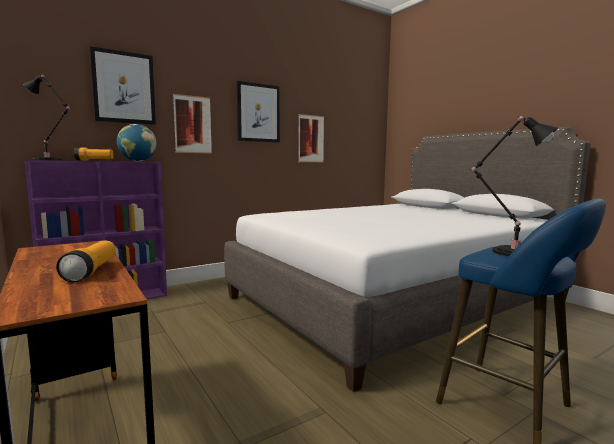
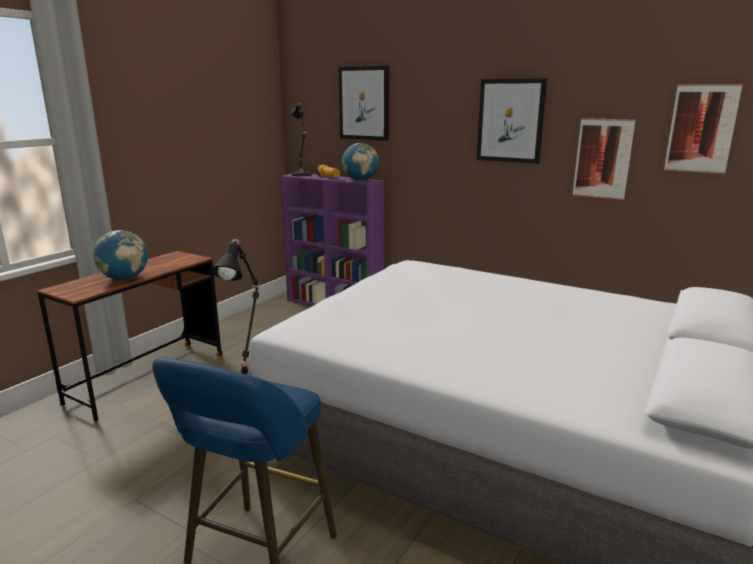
camera: 65 degrees right, 10 degrees up
flashlight [56,241,116,282] -> globe [93,230,148,280]
picture [173,94,212,154] -> picture moved to [664,84,743,174]

